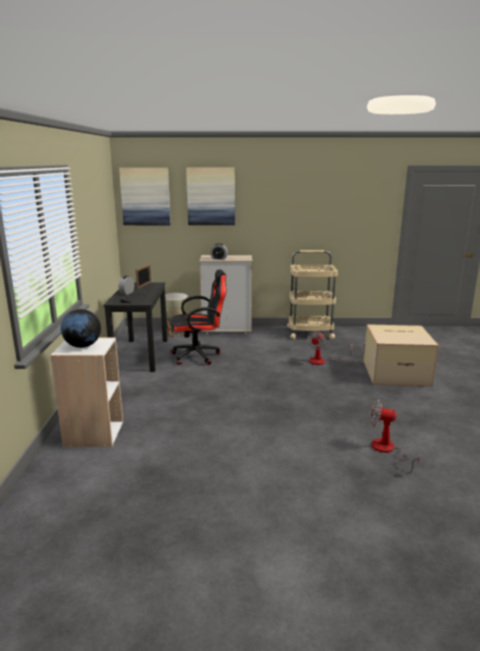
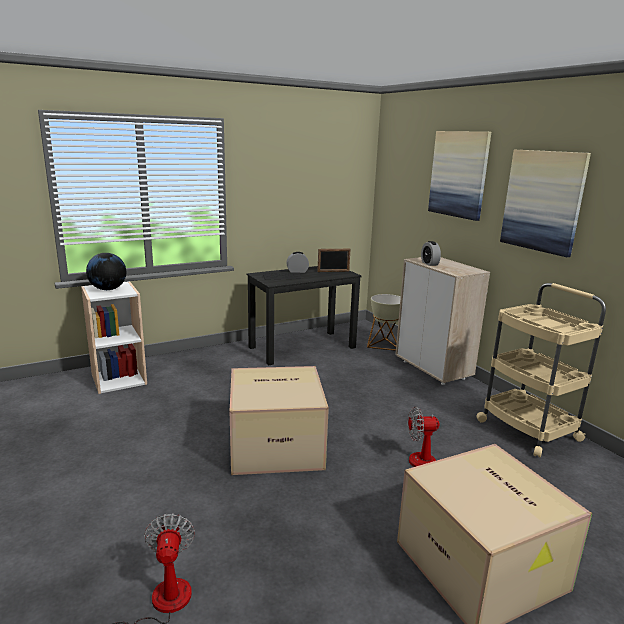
camera: 60 degrees right, 0 degrees up
picture [119,168,171,225] -> picture moved to [500,150,591,257]
black office chair [171,269,226,365] -> none
none -> cardboard box [230,366,329,475]

